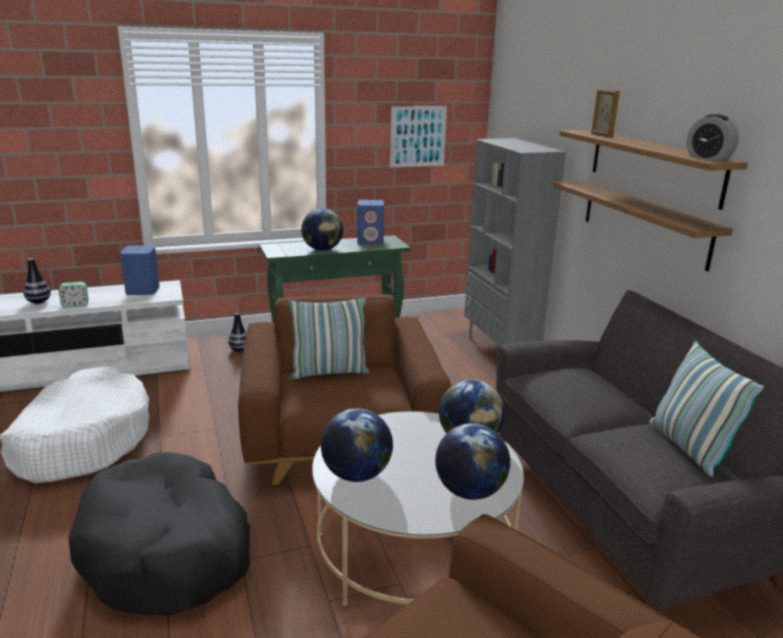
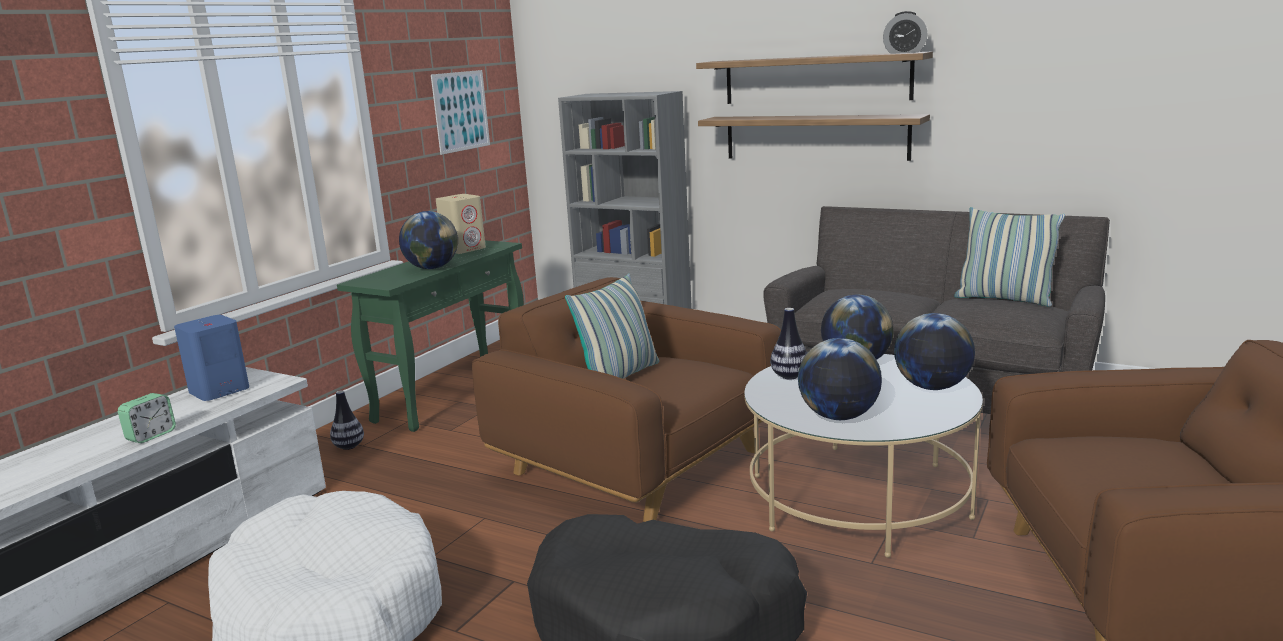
camera: 40 degrees left, 5 degrees down
vase [23,258,51,304] -> vase moved to [770,308,807,379]
blue speaker [357,200,384,244] -> beige speaker [436,194,486,254]
picture frame [591,89,620,138] -> none

